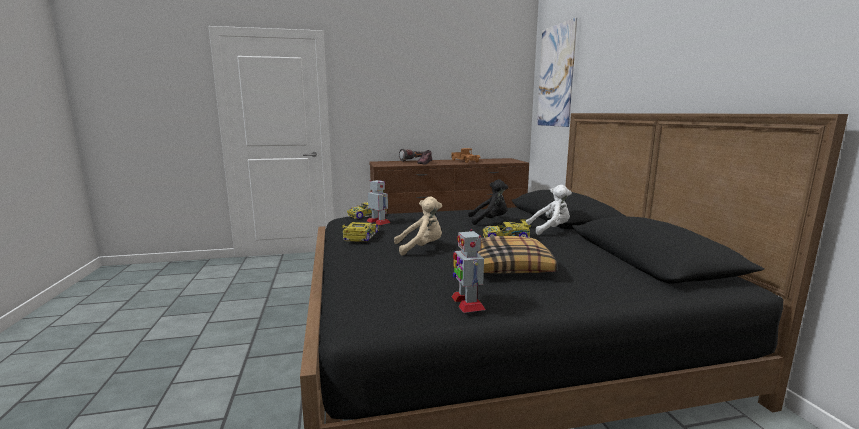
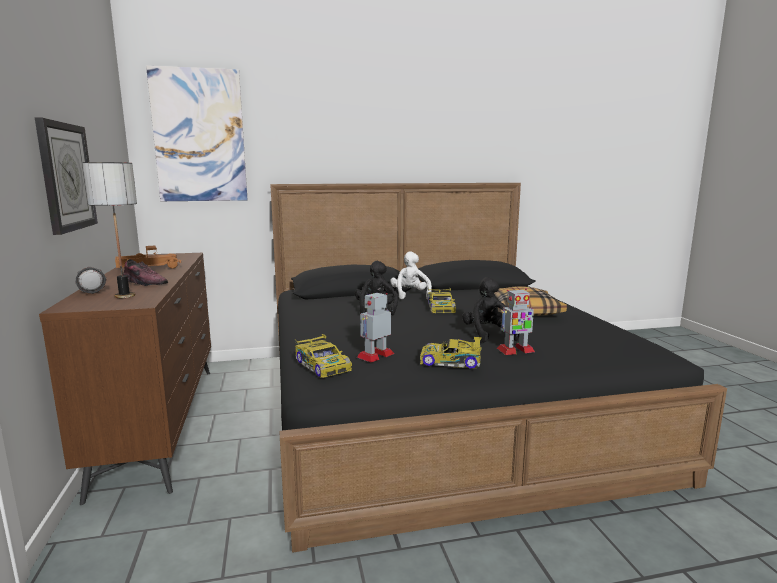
camera: 90 degrees left, 0 degrees up
beige plush toy [394,196,442,255] -> black plush toy [462,277,519,342]
toy robot [451,229,486,313] -> toy robot moved to [497,288,535,355]
none -> wall clock [35,117,98,235]
none -> table lamp [82,162,137,298]

